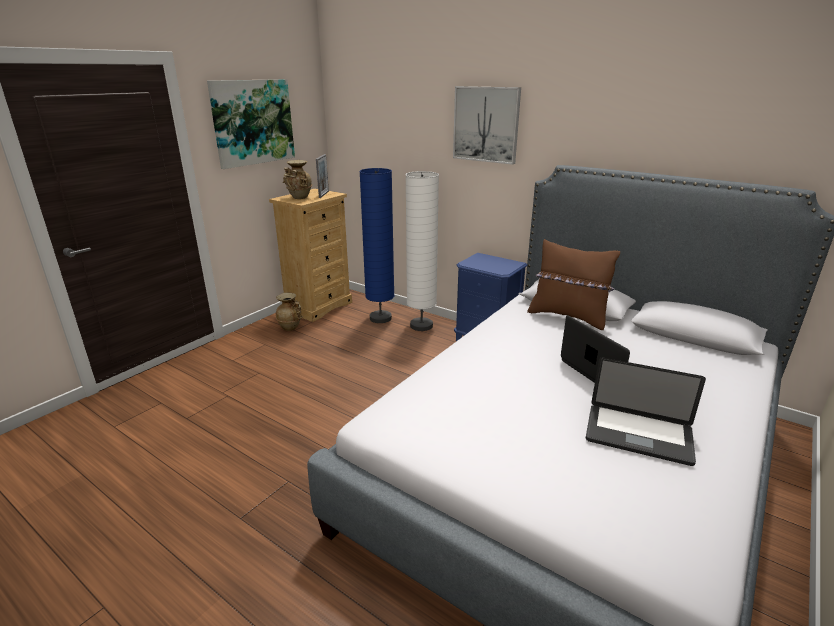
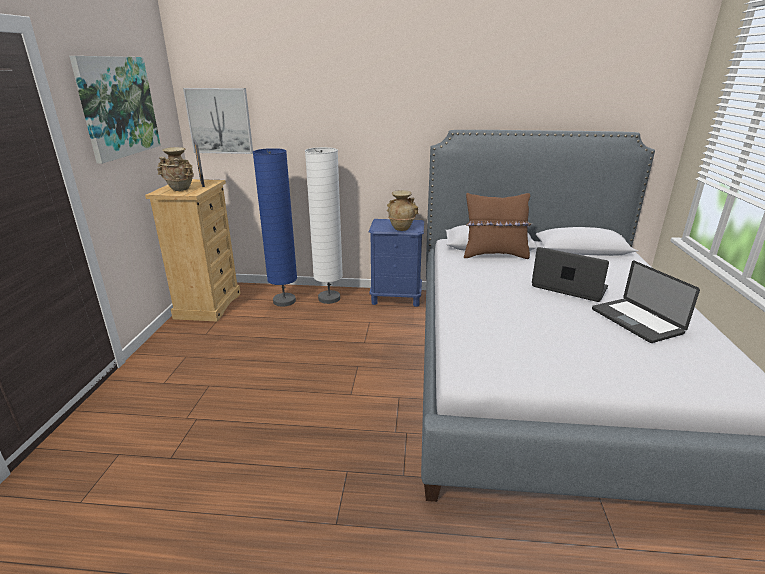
camera: 30 degrees left, 0 degrees up
beige vase [276,293,303,331] -> beige vase moved to [387,190,419,231]
picture [453,86,521,165] -> picture moved to [183,88,253,154]
laptop [586,358,706,466] -> laptop turned 75 degrees clockwise [592,261,700,343]

